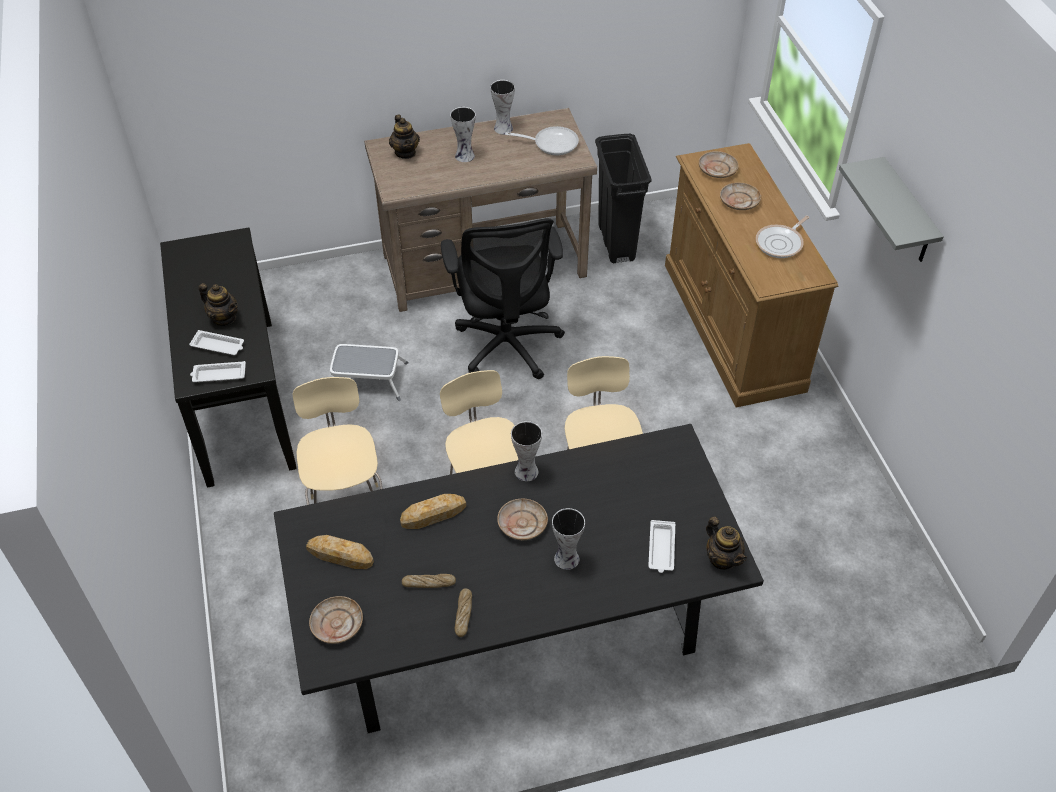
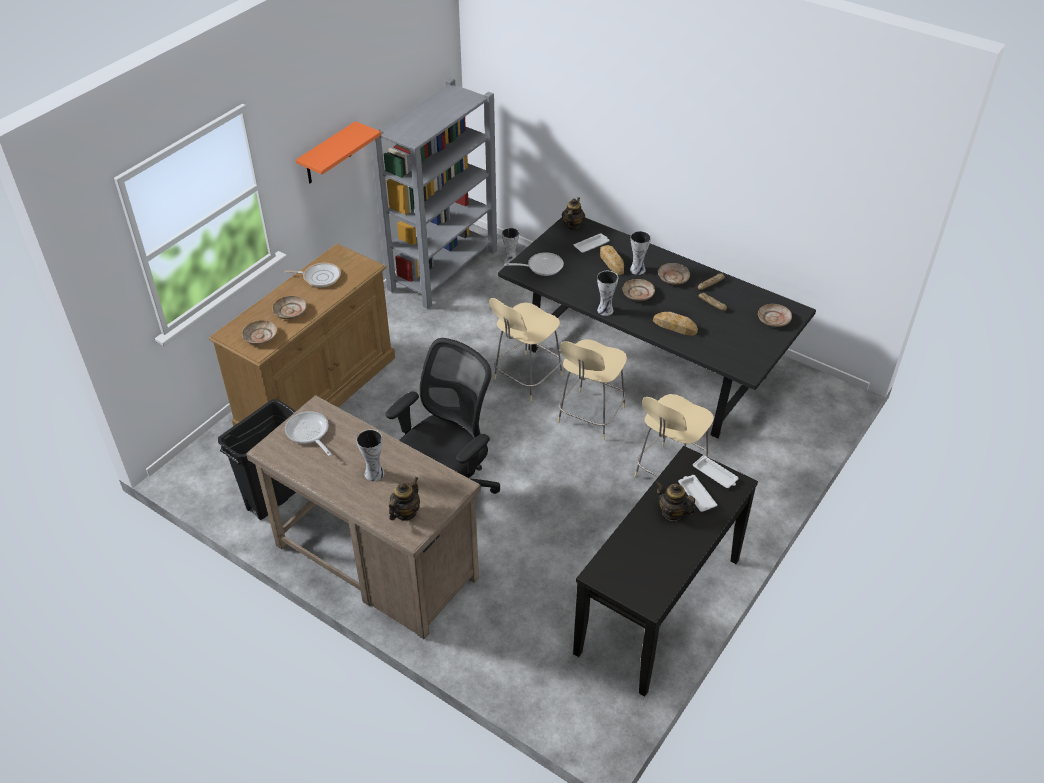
camera: 130 degrees left, 5 degrees down
teapot [198,283,238,326] -> teapot turned 45 degrees counterclockwise [655,481,696,521]
bread [306,535,374,569] -> bread moved to [600,245,624,275]
grey step ladder [330,344,409,401] -> none
vase [490,80,515,134] -> vase moved to [502,228,519,265]
grey shelf [839,157,944,262] -> orange shelf [296,121,381,183]
none -> grey bookcase [371,78,497,309]
none -> frying pan [504,252,564,276]
none -> beige plate [658,263,690,285]

